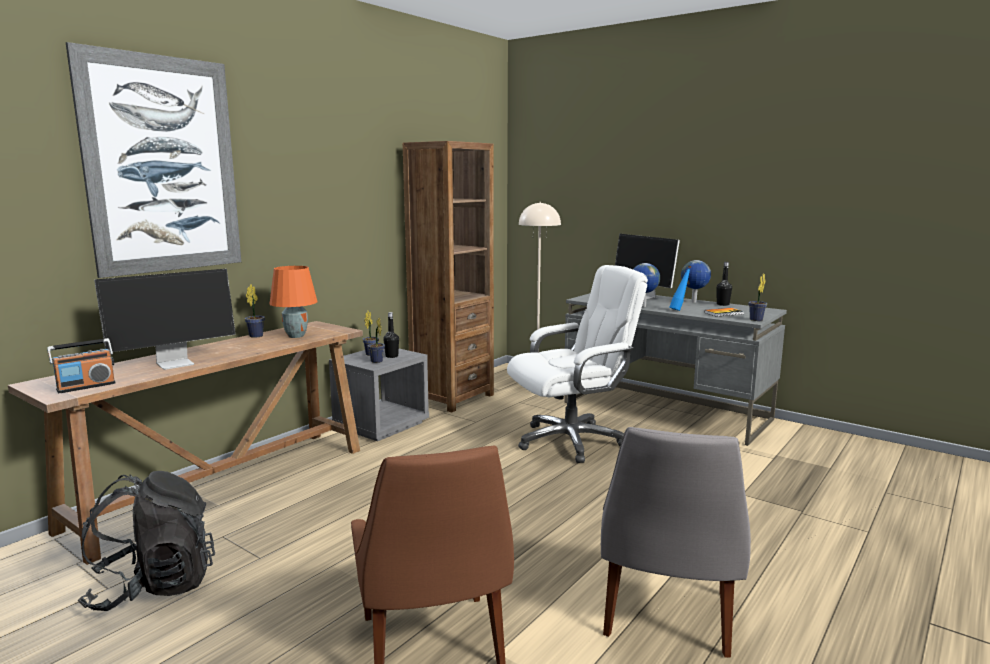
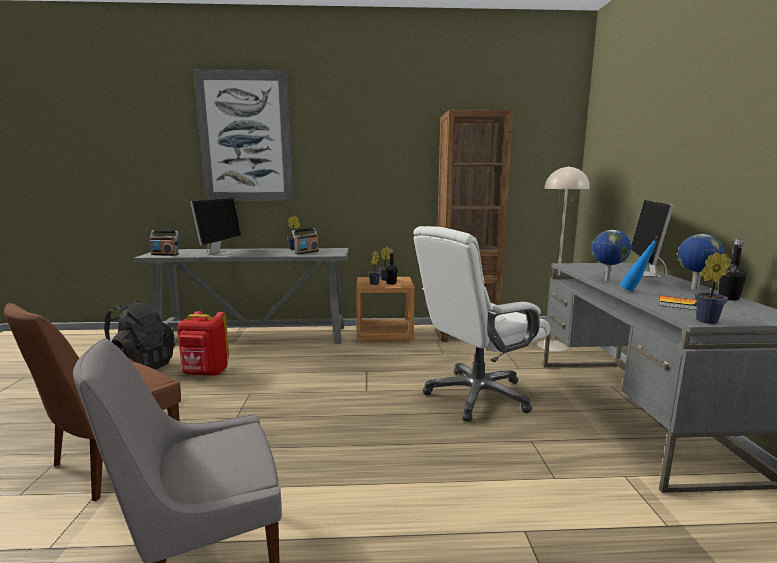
camera: 50 degrees right, 0 degrees up
brown console table [8,321,363,565] -> grey console table [134,248,349,344]
monitor [94,269,236,370] -> monitor turned 90 degrees counterclockwise [190,198,242,255]
orange table lamp [269,266,318,338] -> radio [292,228,319,254]
grey nightstand [329,348,429,441] -> brown nightstand [356,277,415,342]
white office chair [507,265,648,463] -> white office chair turned 120 degrees clockwise [413,226,550,422]
none -> red backpack [177,311,229,376]

